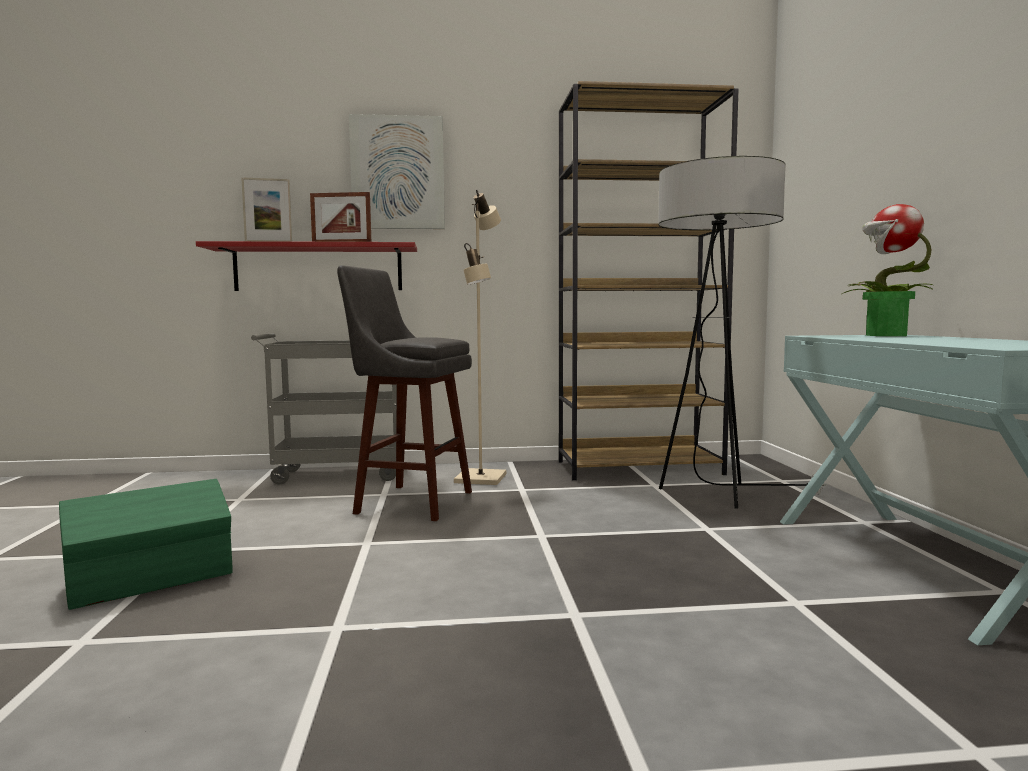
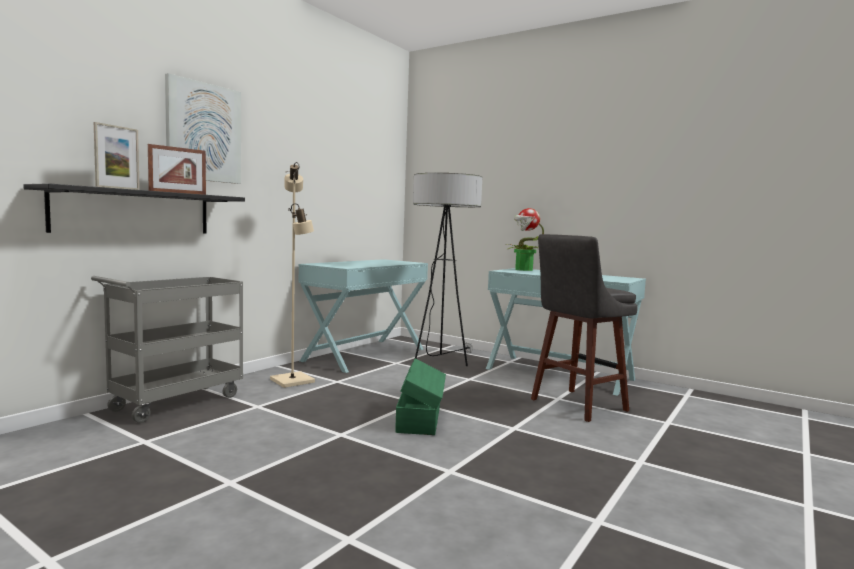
camera: 50 degrees left, 0 degrees up
green storage box [59,479,233,610] -> green storage box moved to [395,359,446,435]
red shelf [196,241,417,291] -> black shelf [23,183,245,234]
grey stool [337,265,472,521] -> grey stool moved to [531,234,638,422]
brown bookcase [559,81,739,480] -> turquoise desk [298,259,428,373]

